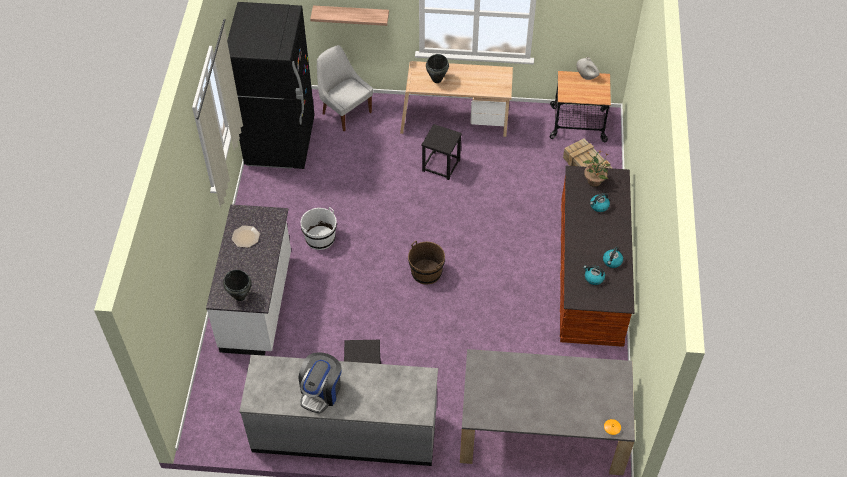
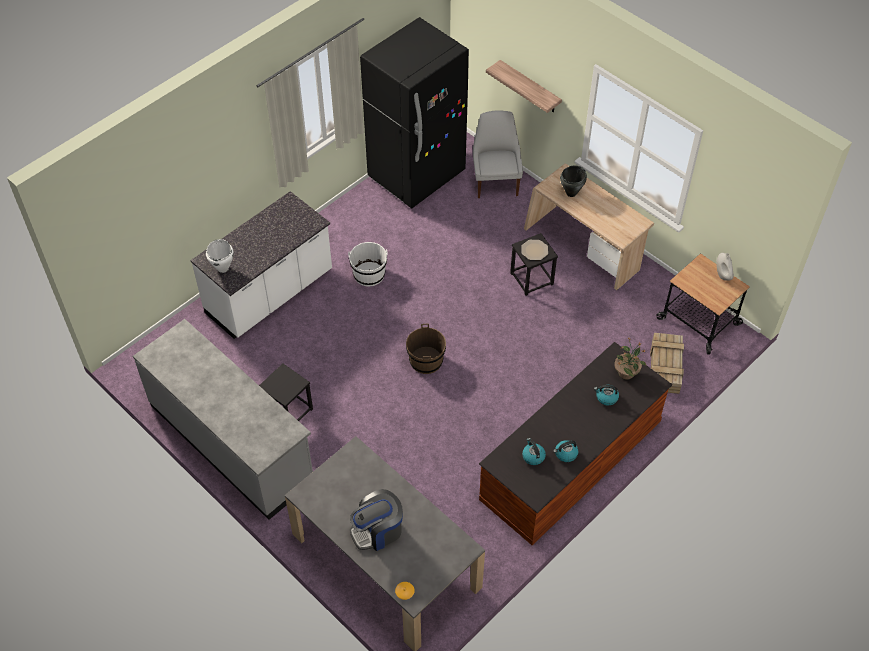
camera: 40 degrees right, 0 degrees up
black cooking pot [223,270,251,301] -> white cooking pot [206,239,234,273]
plate [232,226,260,248] -> plate moved to [521,240,548,260]
coffee machine [298,353,342,413] -> coffee machine moved to [350,489,403,551]

